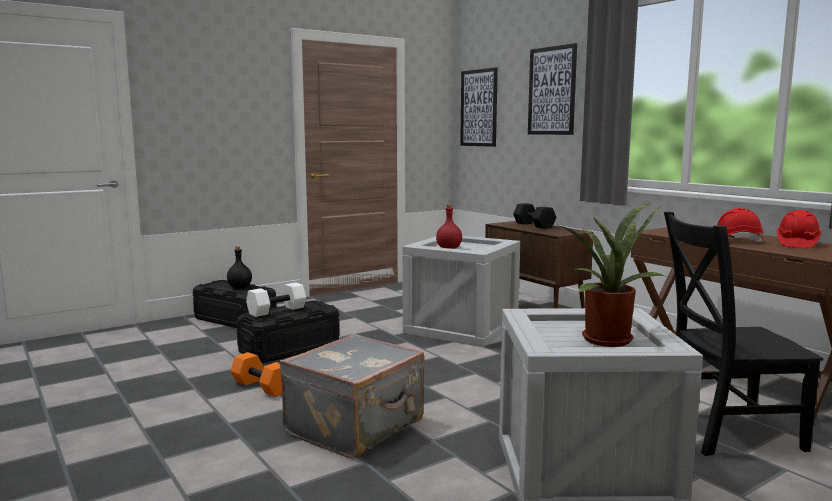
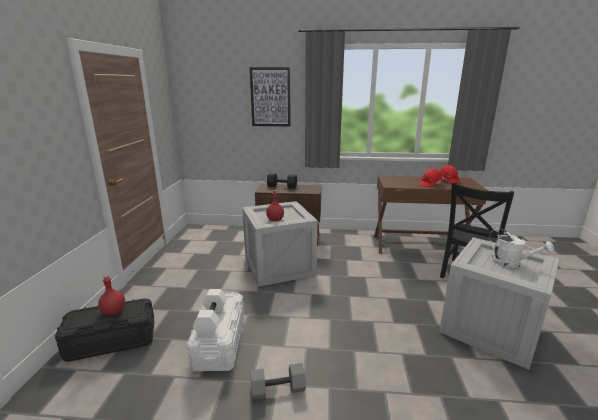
camera: 50 degrees left, 10 degrees up
black bottle [227,246,252,288] -> red bottle [98,275,125,315]
orange dumbbell [230,352,282,397] -> grey dumbbell [250,363,306,400]
black storage box [236,301,340,363] -> white storage box [187,292,244,371]
grey suitcase [279,333,425,459] -> none
picture [460,67,498,147] -> none
potted plant [552,202,670,347] -> white watering can [489,228,554,268]

